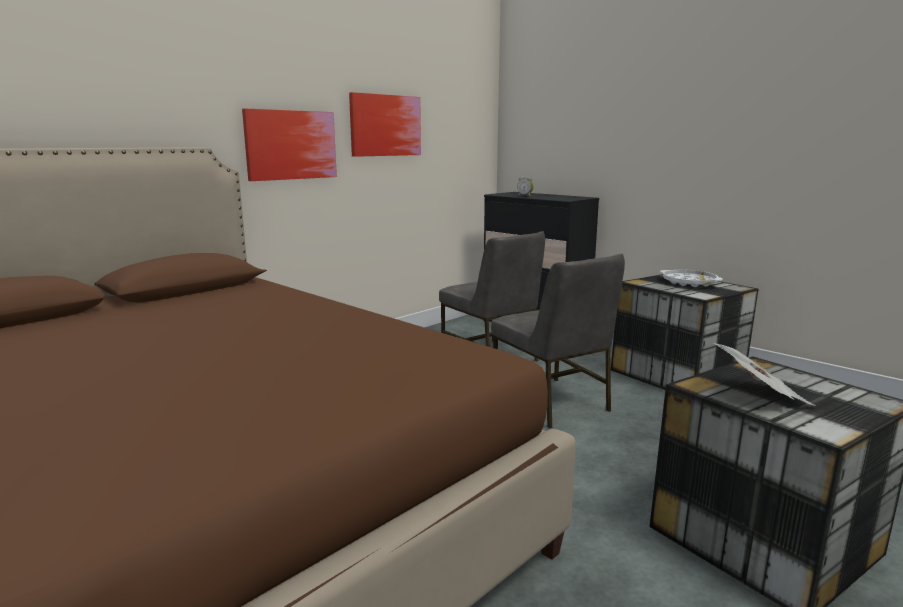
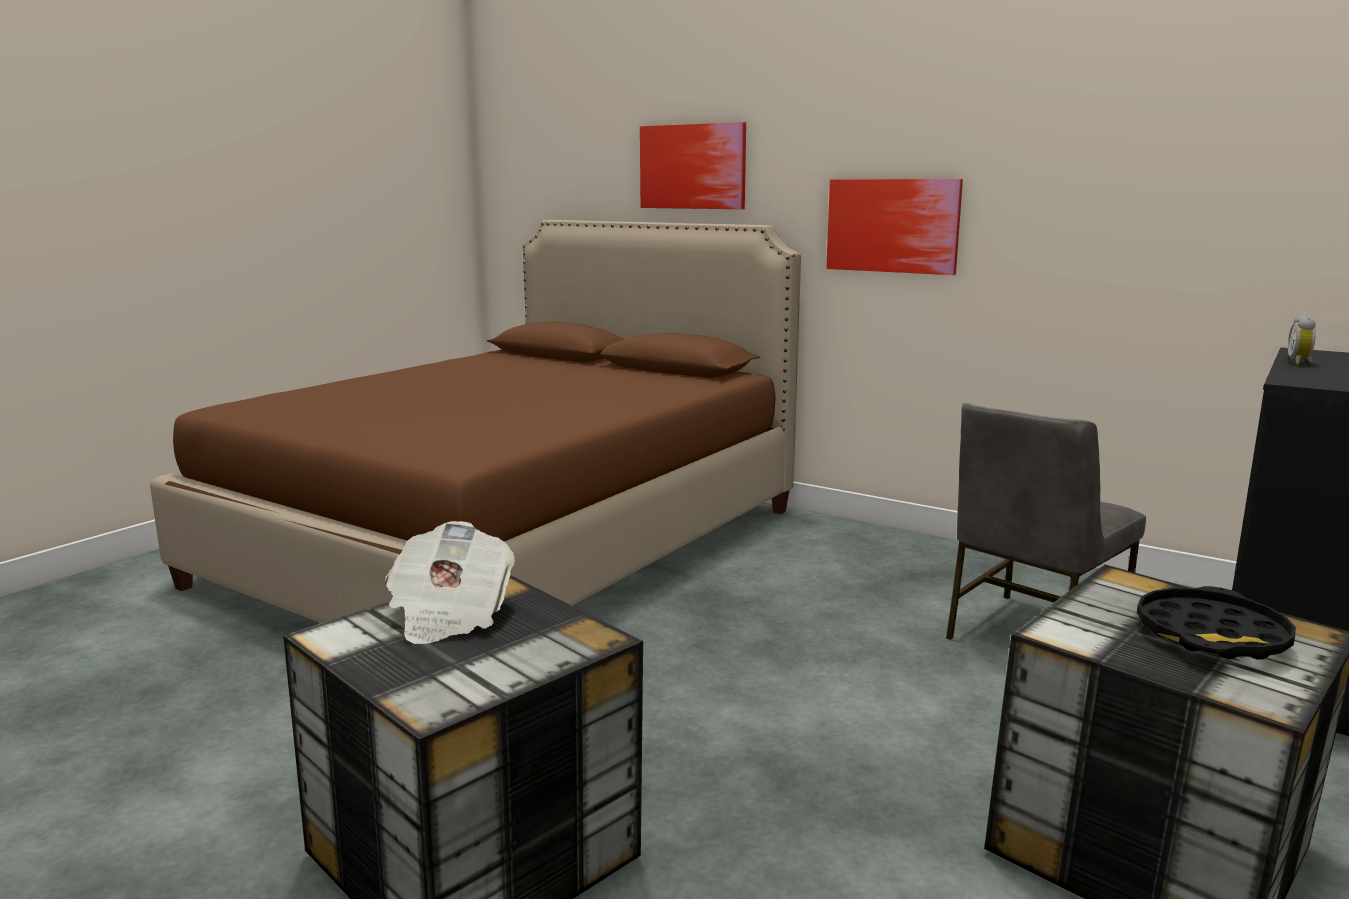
camera: 80 degrees right, 0 degrees up
picture [349,92,421,157] -> picture moved to [640,122,746,209]
grey chair [491,254,625,428] -> none
white tray [660,270,723,287] -> black tray [1137,586,1296,660]

